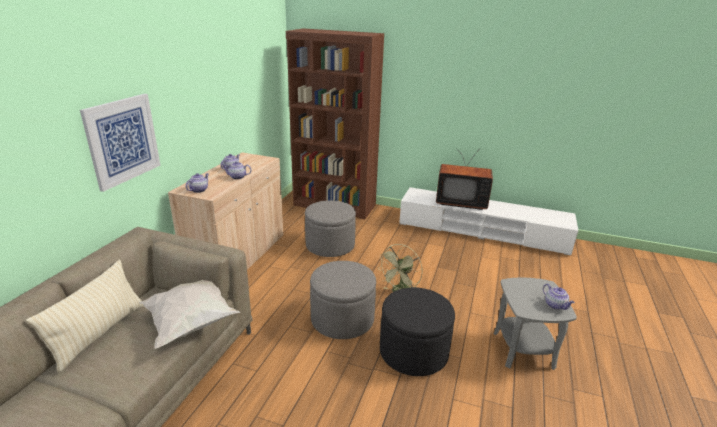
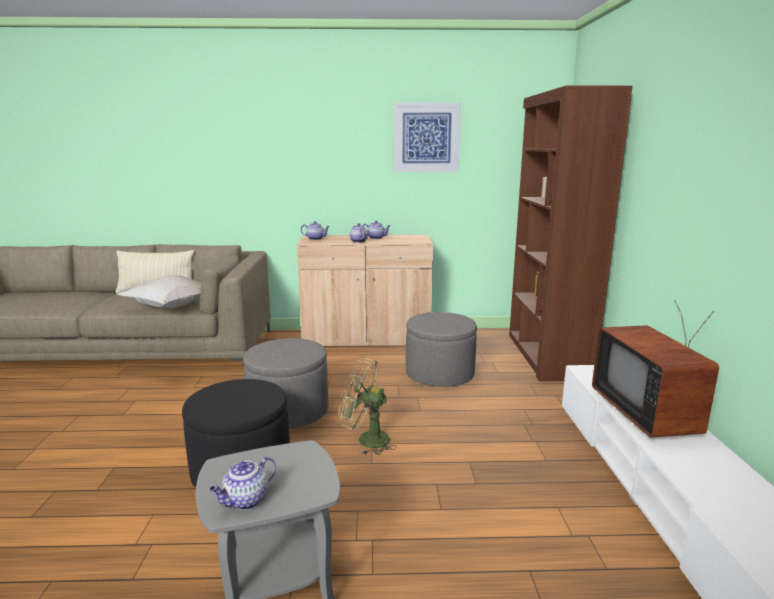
camera: 70 degrees right, 10 degrees down
picture [80,94,161,192] -> picture moved to [394,103,461,172]

